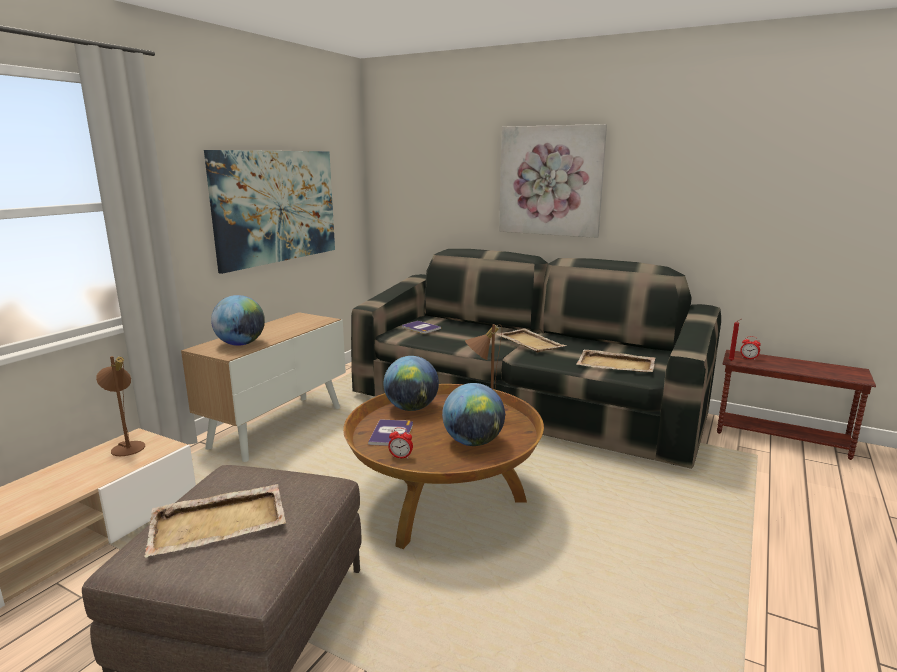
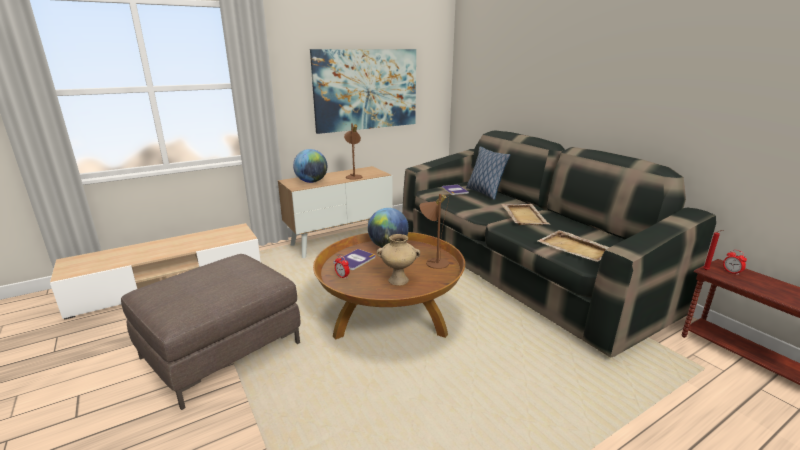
camera: 30 degrees right, 5 degrees up
brown table lamp [96,356,145,456] -> brown table lamp moved to [344,123,363,180]
beige tray [144,484,286,558] -> none
globe [442,383,505,446] -> beige vase [376,234,420,286]
picture [499,124,607,238] -> none
none -> pillow [466,146,510,200]

